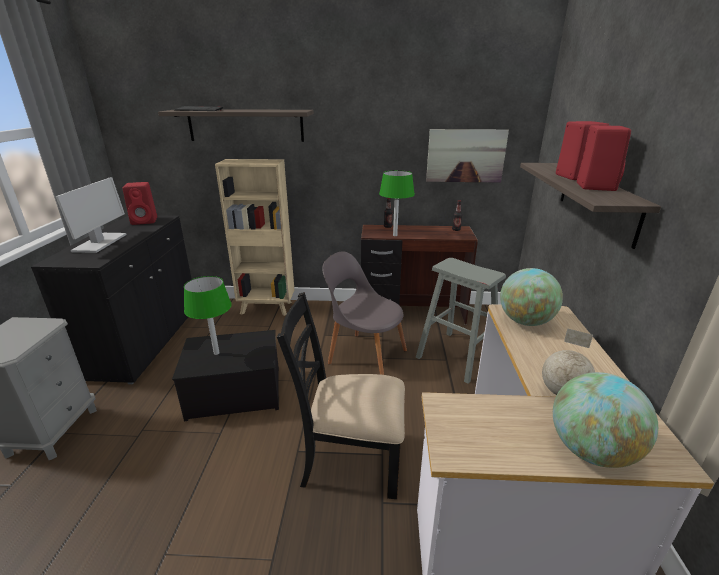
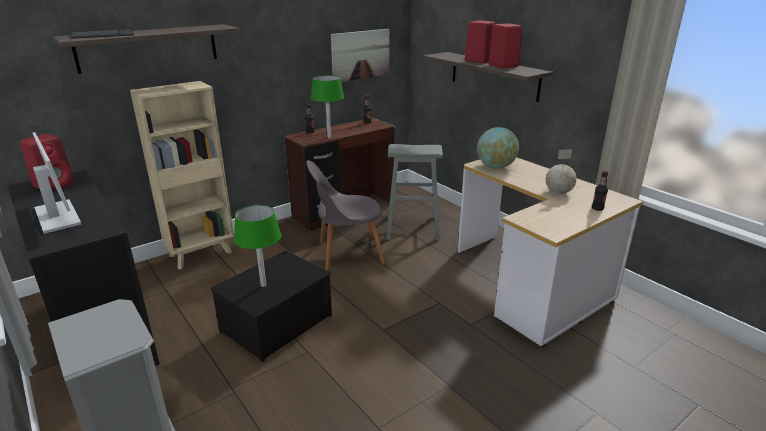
camera: 40 degrees left, 0 degrees up
black chair [277,292,405,499] -> none
globe [553,372,658,468] -> bottle [592,171,608,211]

